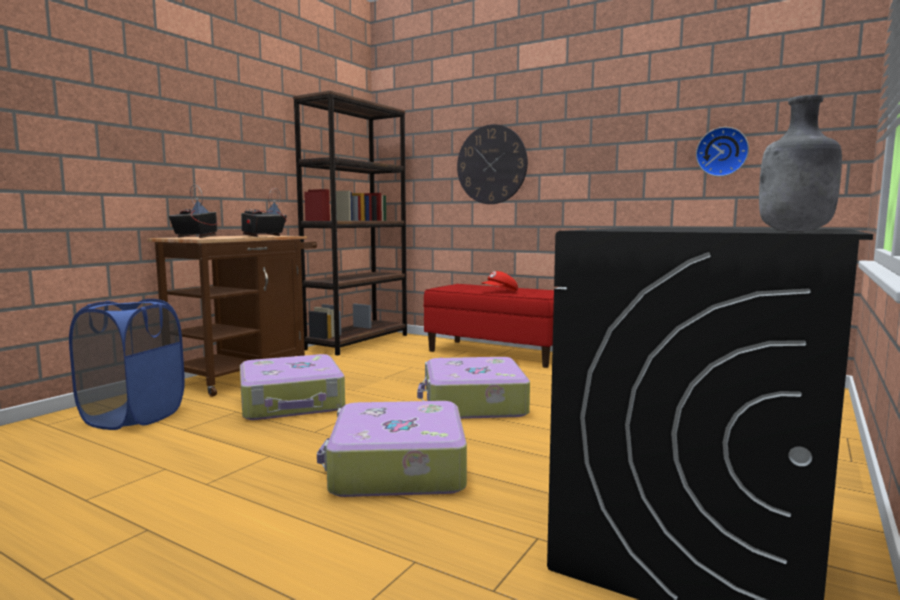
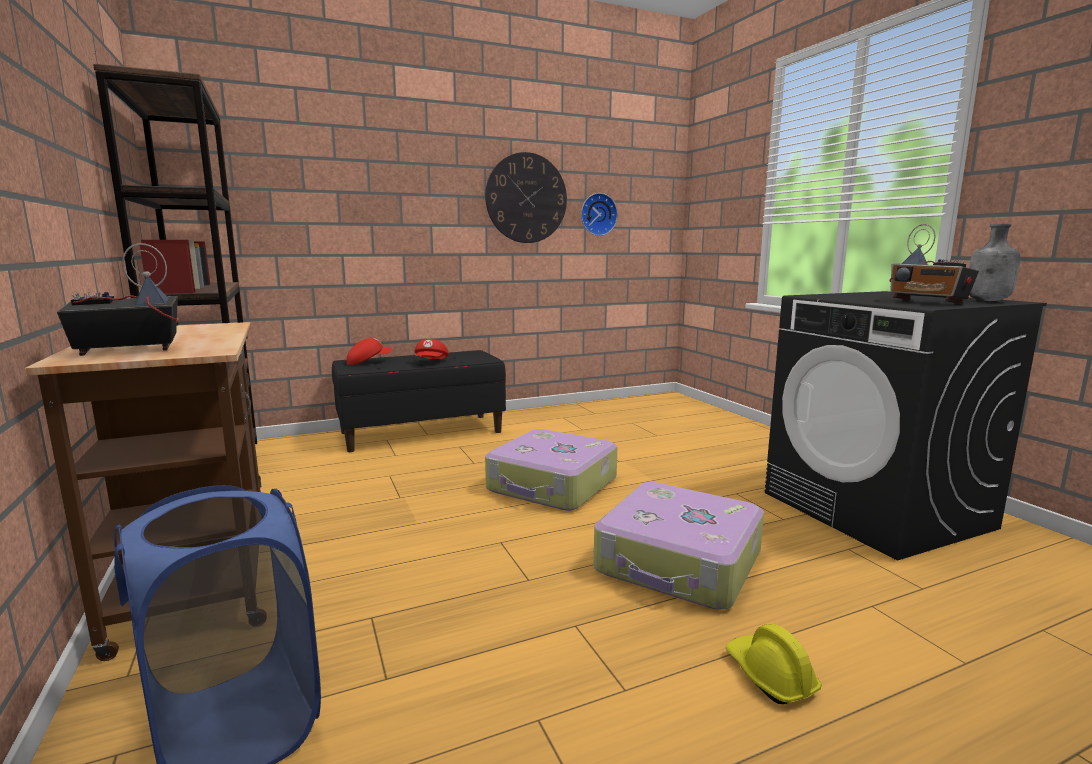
camera: 55 degrees left, 5 degrees up
suitcase [240,354,345,420] -> none
radio [241,188,287,237] -> radio moved to [889,224,979,304]
red bench [424,284,554,368] -> black bench [332,350,506,452]
wall clock [457,124,528,204] -> wall clock moved to [485,152,567,243]
none -> red cap [346,338,392,365]
none -> yellow hard hat [726,624,822,704]

